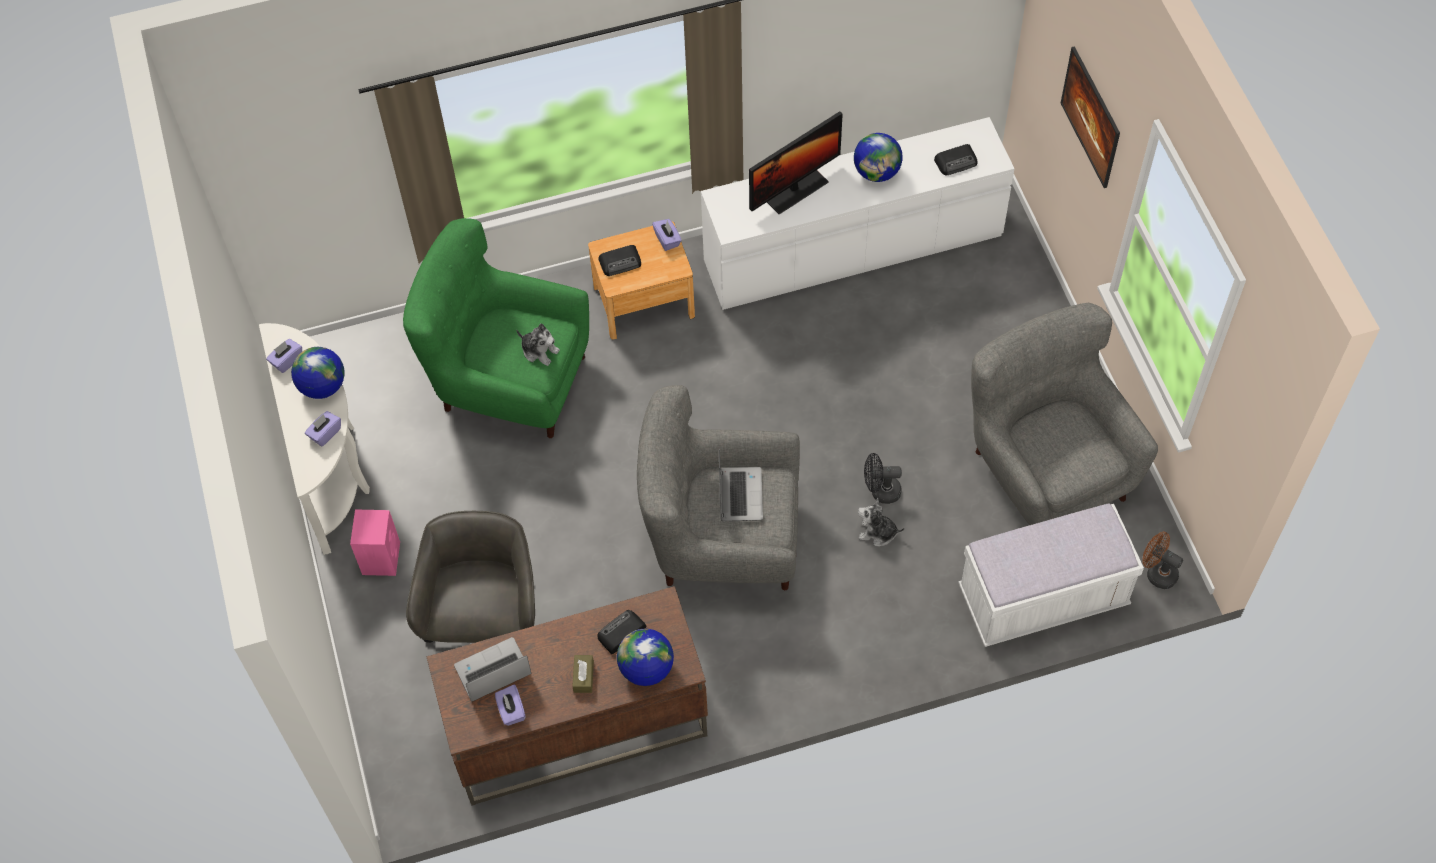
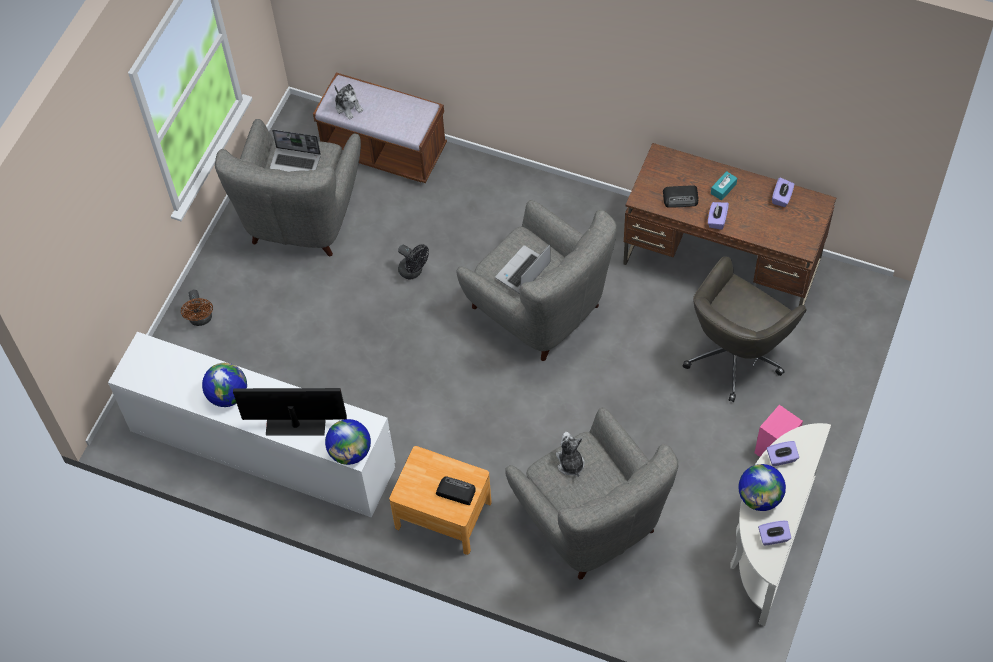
camera: 140 degrees left, 0 degrees up
green armchair [403,218,589,438] -> grey armchair [505,407,678,580]
laptop [454,637,532,702] -> laptop moved to [269,129,321,172]
brown tissue box [572,655,594,693] -> turquoise tissue box [711,171,737,200]
globe [617,629,674,686] -> globe moved to [325,419,371,465]
purple tissue box [652,219,682,251] -> purple tissue box moved to [708,202,729,230]
plush toy [858,497,905,546] -> plush toy moved to [335,84,363,120]
radio [934,144,978,175] -> none
white bench [958,503,1144,647] -> brown bench [313,72,447,183]
picture [1061,46,1120,188] -> none
brown fan [1142,532,1183,589] -> brown fan moved to [181,290,213,326]

